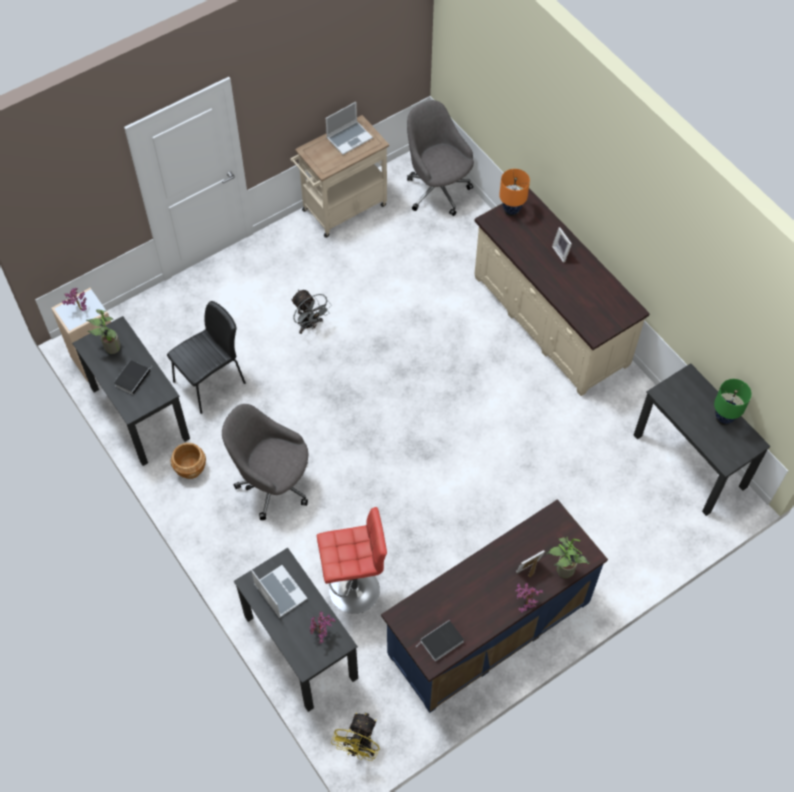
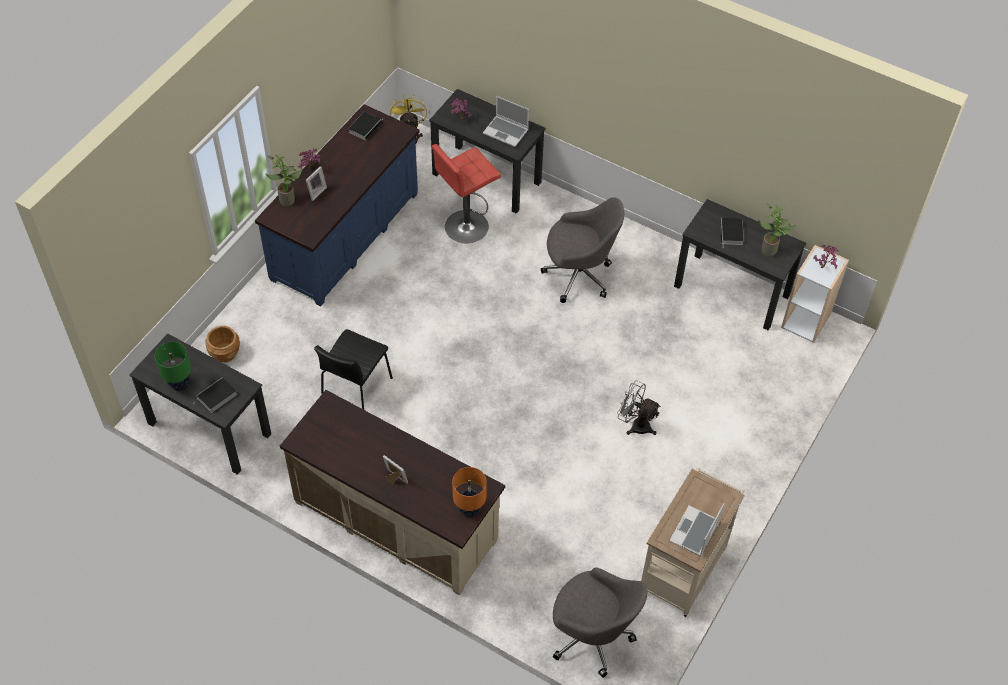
camera: 155 degrees right, 5 degrees down
black chair [167,301,246,414] -> black chair moved to [314,329,393,410]
brown planter [171,443,206,479] -> brown planter moved to [206,326,240,363]
none -> book [195,377,237,413]

